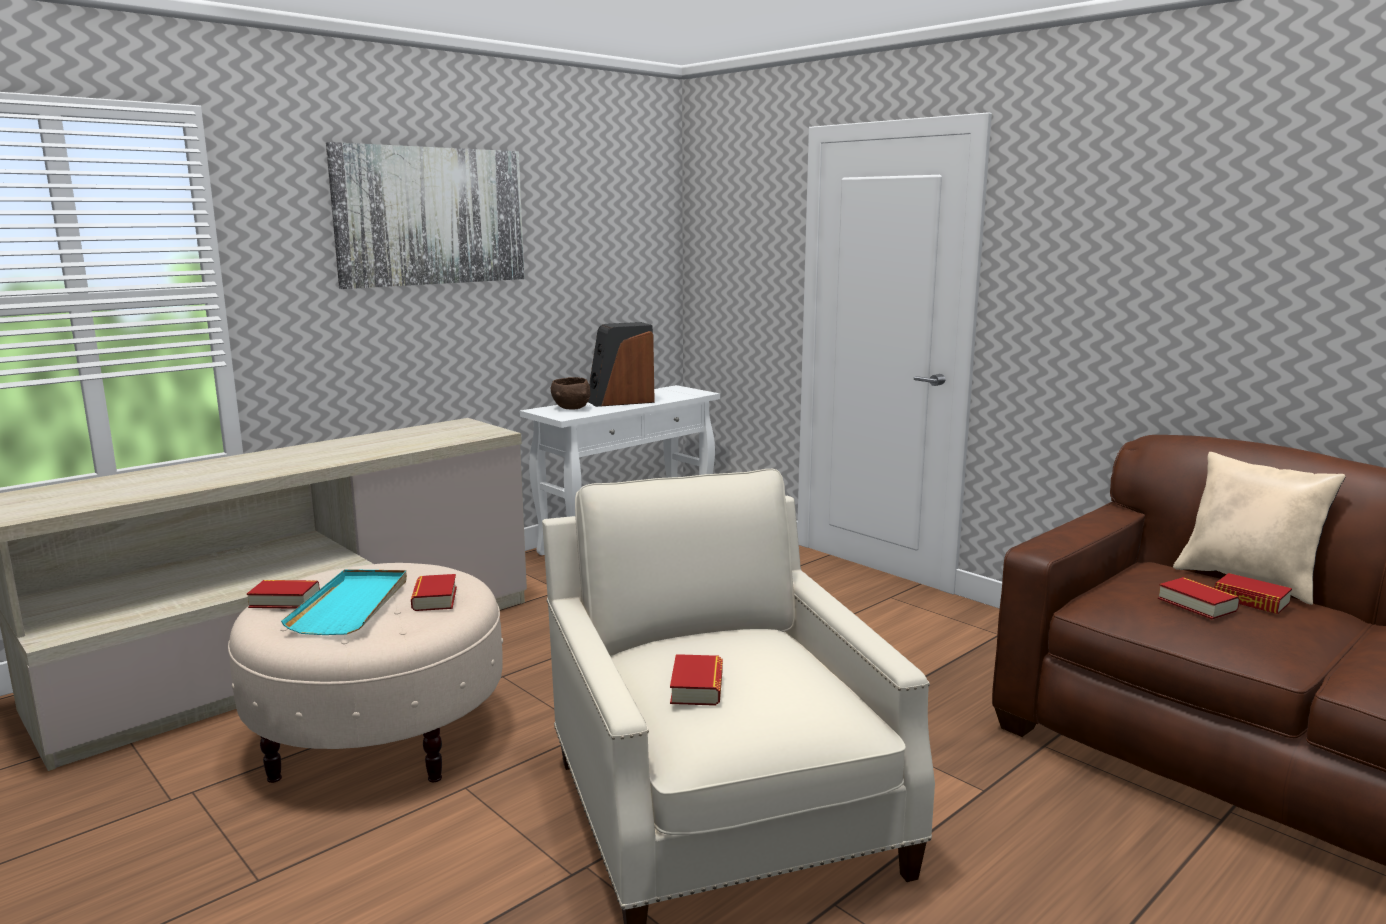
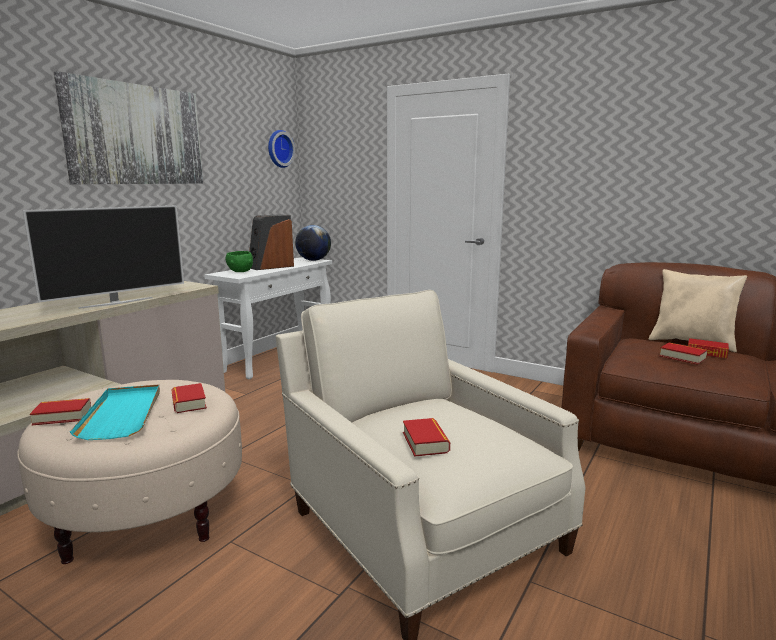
camera: 15 degrees left, 0 degrees up
brown bowl [551,377,590,410] -> green bowl [225,251,253,272]
none -> television [23,205,184,309]
none -> wall clock [268,130,295,168]
none -> globe [295,225,331,261]

